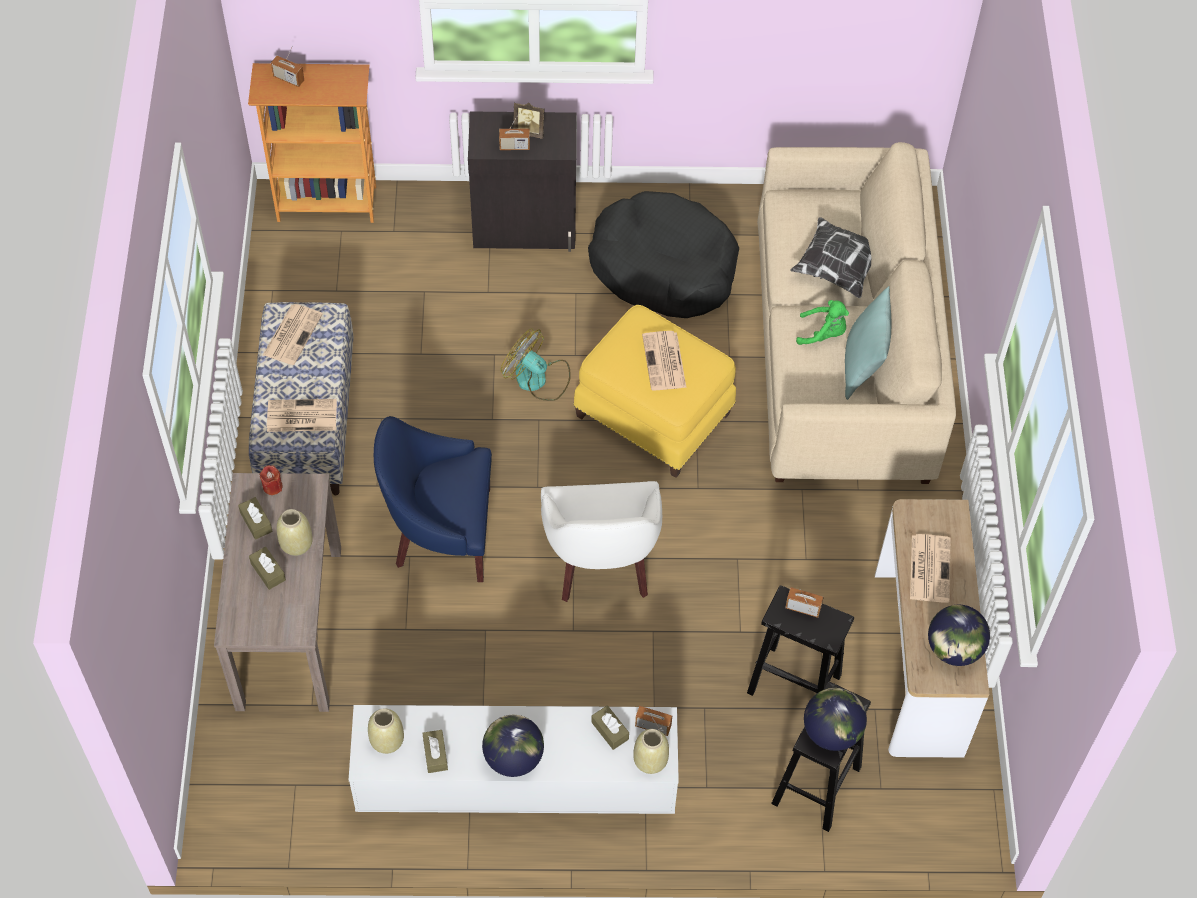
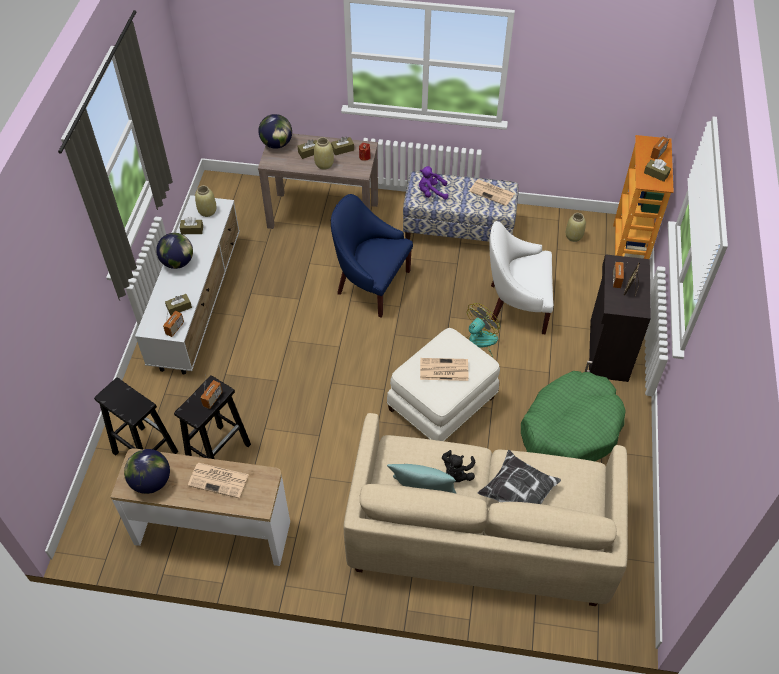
camera: 100 degrees right, 5 degrees down
newspaper [267,399,337,432] -> purple plush toy [419,166,448,200]
blue armchair [374,416,492,582] -> blue armchair turned 75 degrees counterclockwise [331,194,413,318]
white armchair [541,481,662,602] -> white armchair moved to [489,221,553,334]
yellow ottoman [573,305,736,478] -> white ottoman [387,328,500,441]
black dog bed [588,191,739,318] -> green dog bed [521,371,626,461]
beige vase [633,729,669,774] -> beige vase moved to [566,213,586,242]
green plush toy [796,300,849,345] -> black plush toy [442,450,475,482]
globe [804,688,867,751] -> globe moved to [258,114,292,149]
none -> brown tissue box [644,159,671,182]

